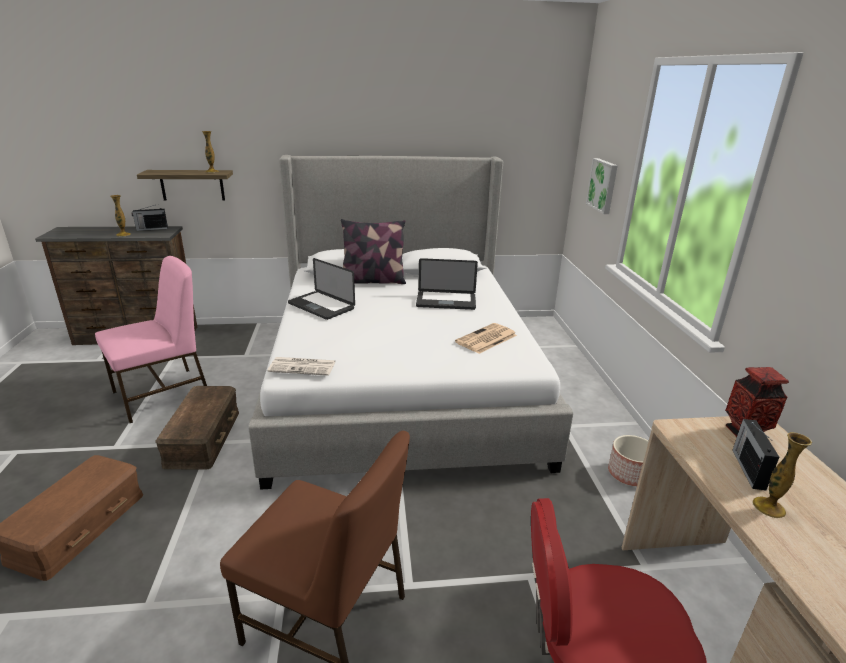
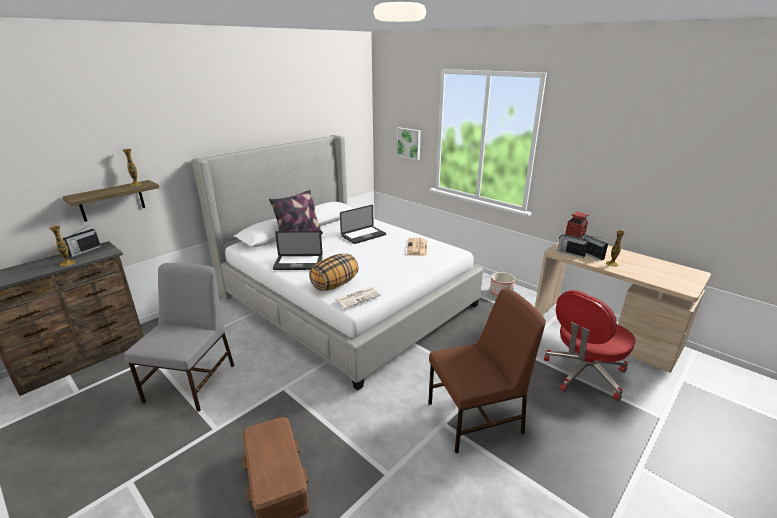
camera: 40 degrees left, 0 degrees up
pink chair [95,256,207,423] -> grey chair [124,263,234,412]
brown storage box [155,386,239,469] -> none
none -> pillow [309,254,358,291]
none -> radio [558,234,589,258]

